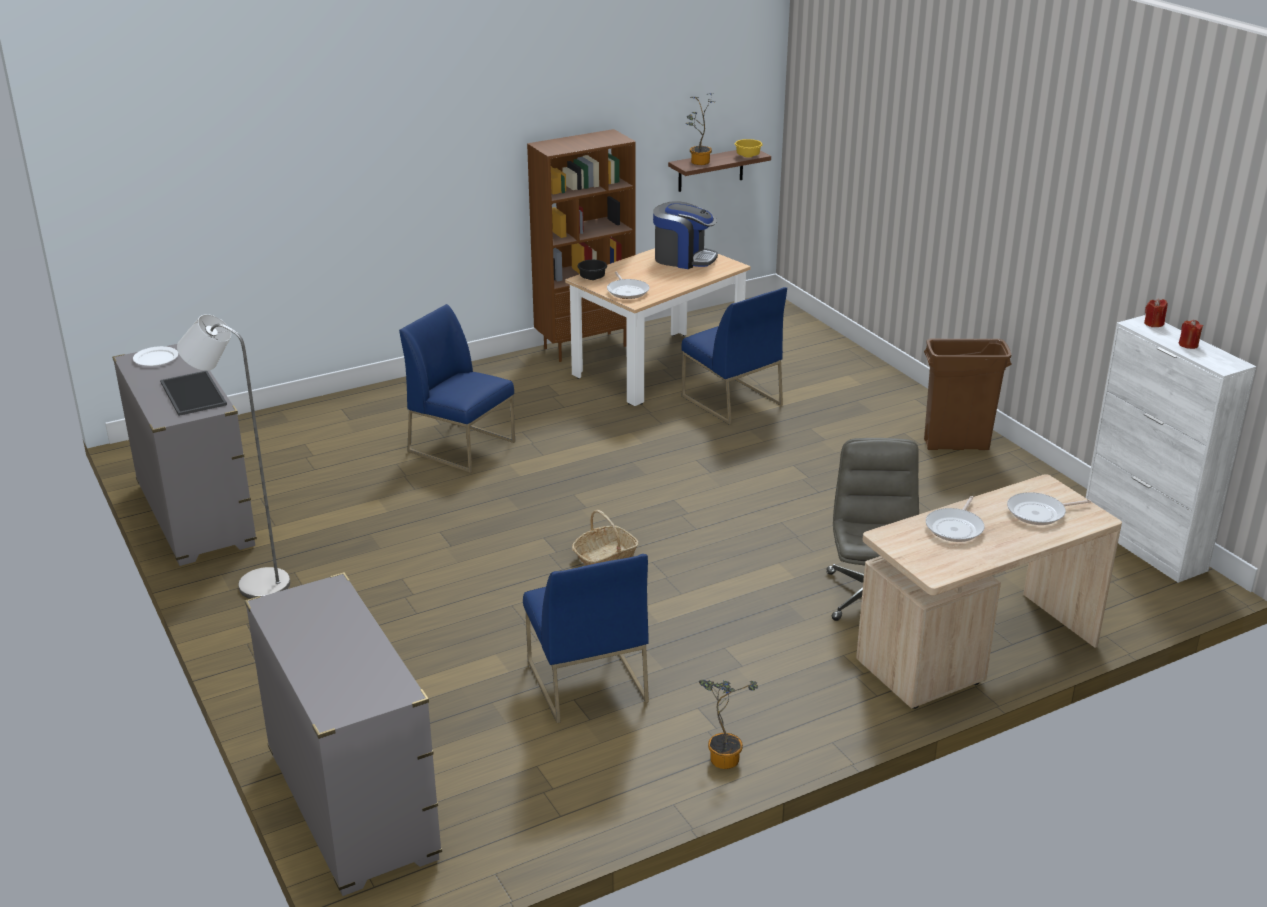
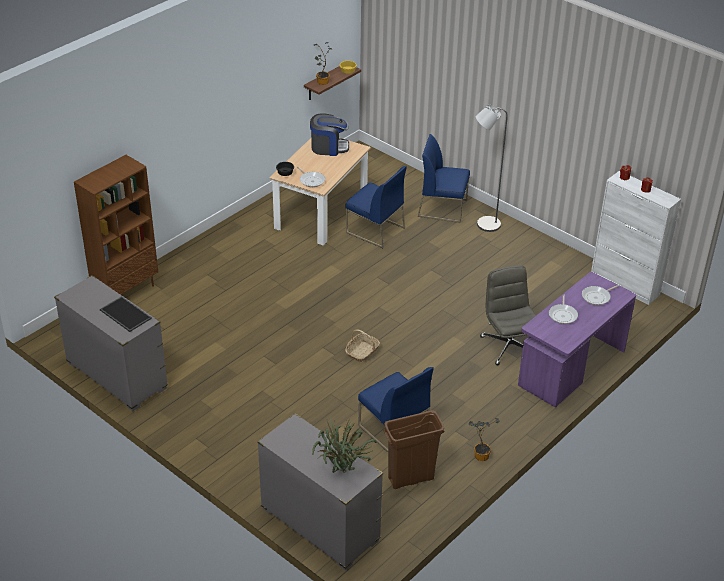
camera: 20 degrees left, 10 degrees up
white plate [133,346,178,366] -> none
grey floor lamp [177,314,290,599] -> grey floor lamp moved to [476,104,508,232]
blue chair [399,304,515,473] -> blue chair moved to [418,134,470,223]
brown bookcase [527,129,636,362] -> brown bookcase moved to [74,155,158,295]
beige desk [856,474,1122,709] -> purple desk [518,272,636,408]
brown trash can [924,339,1012,450] -> brown trash can moved to [384,410,444,489]
none -> potted plant [312,415,376,473]

